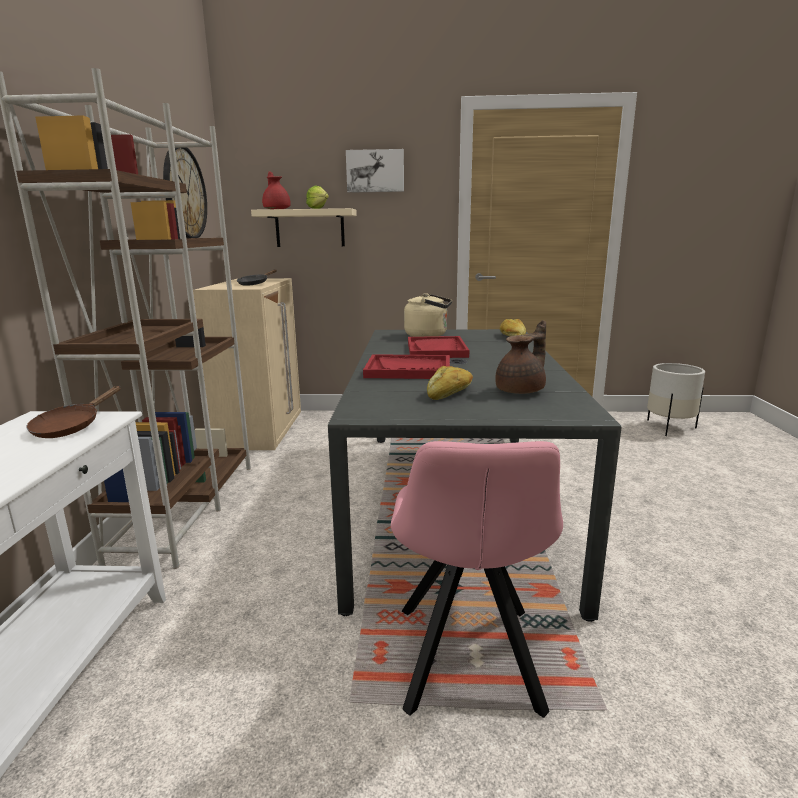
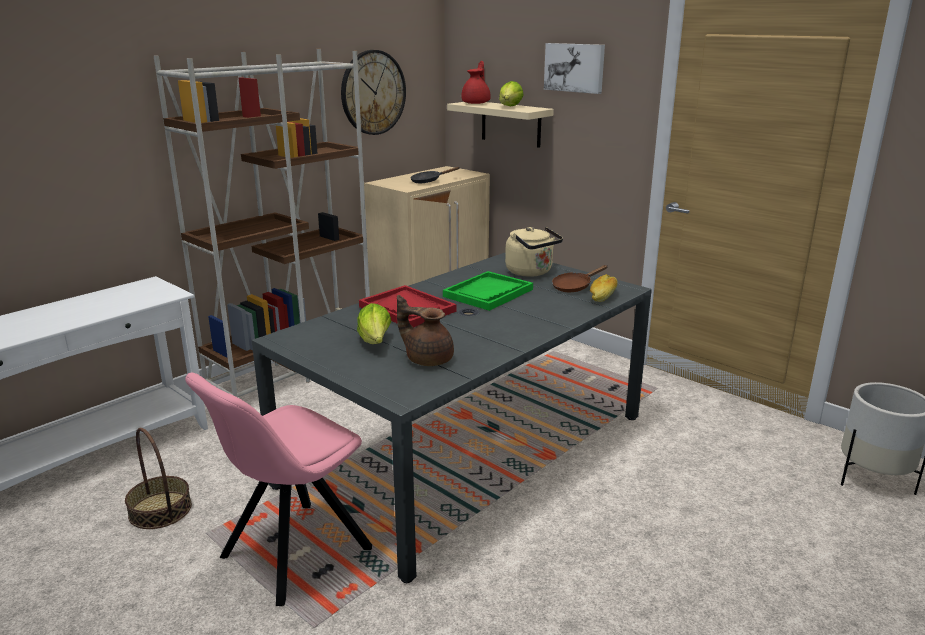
camera: 40 degrees right, 5 degrees up
brown frying pan [26,386,121,438] -> brown frying pan moved to [552,265,607,292]
red tray [408,336,469,358] -> green tray [443,271,533,311]
bread [427,366,473,400] -> lettuce [357,303,392,344]
brown teapot [495,320,546,394] -> brown teapot turned 150 degrees counterclockwise [397,295,454,366]
none -> basket [125,428,192,529]

